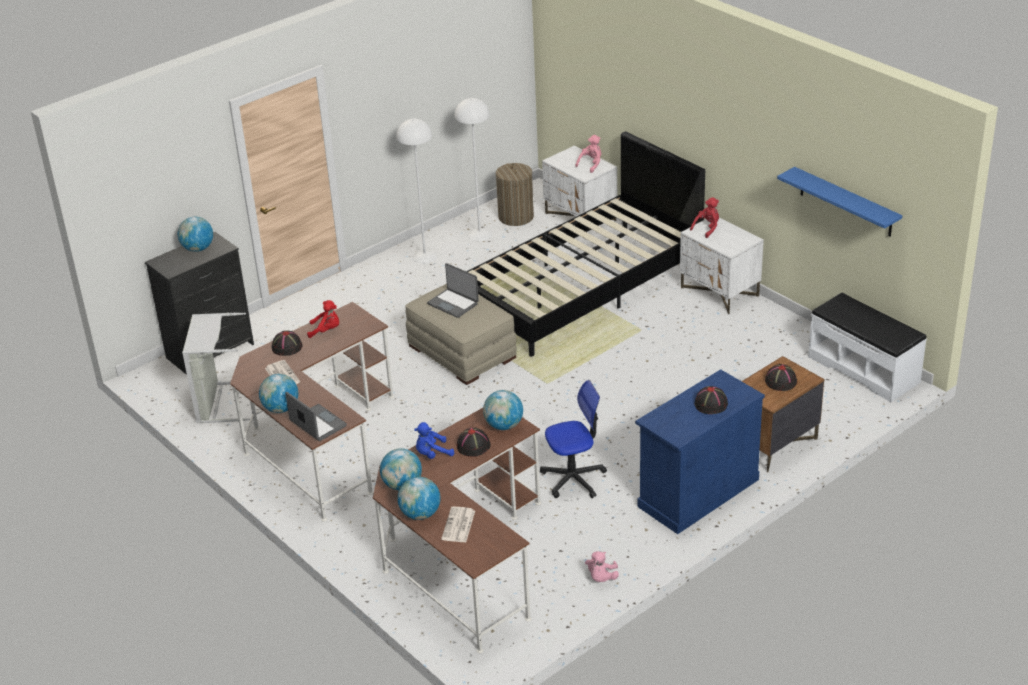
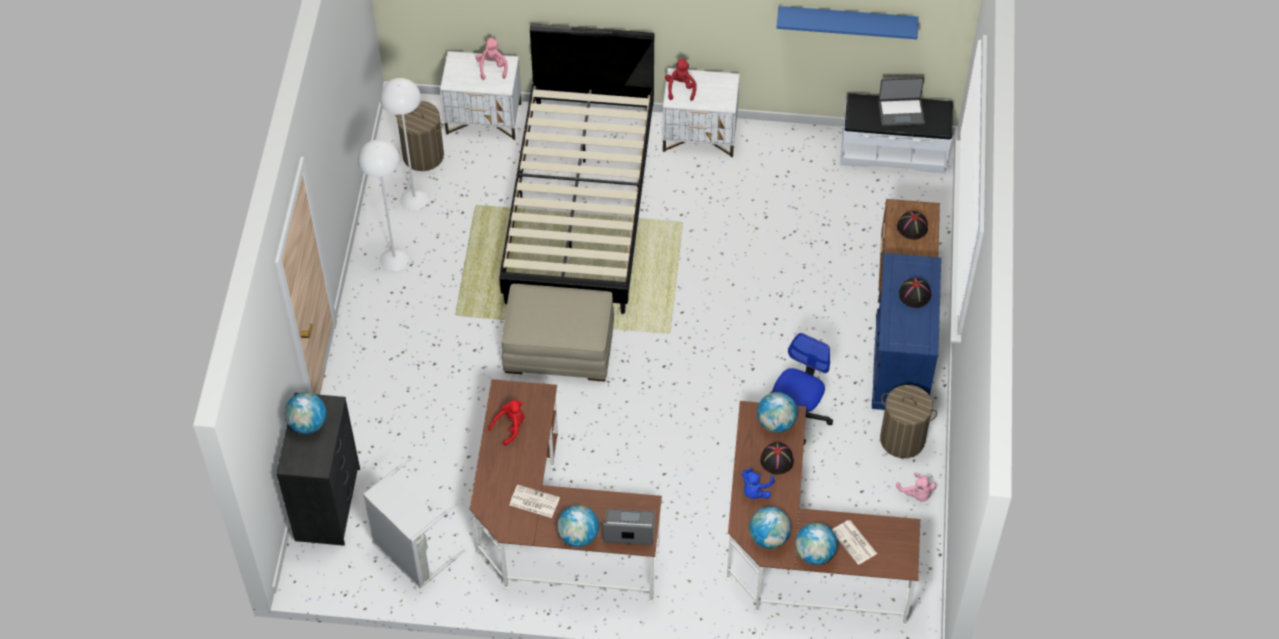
camera: 45 degrees left, 20 degrees up
black hat [272,330,302,356] -> none
laptop [427,263,479,318] -> laptop moved to [879,77,925,126]
none -> laundry basket [880,385,937,458]

